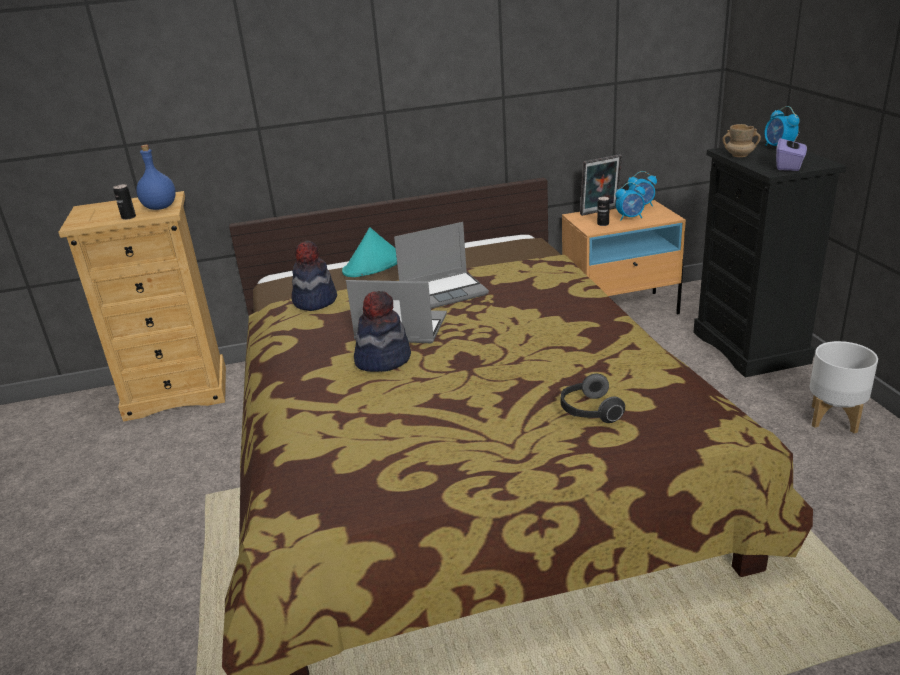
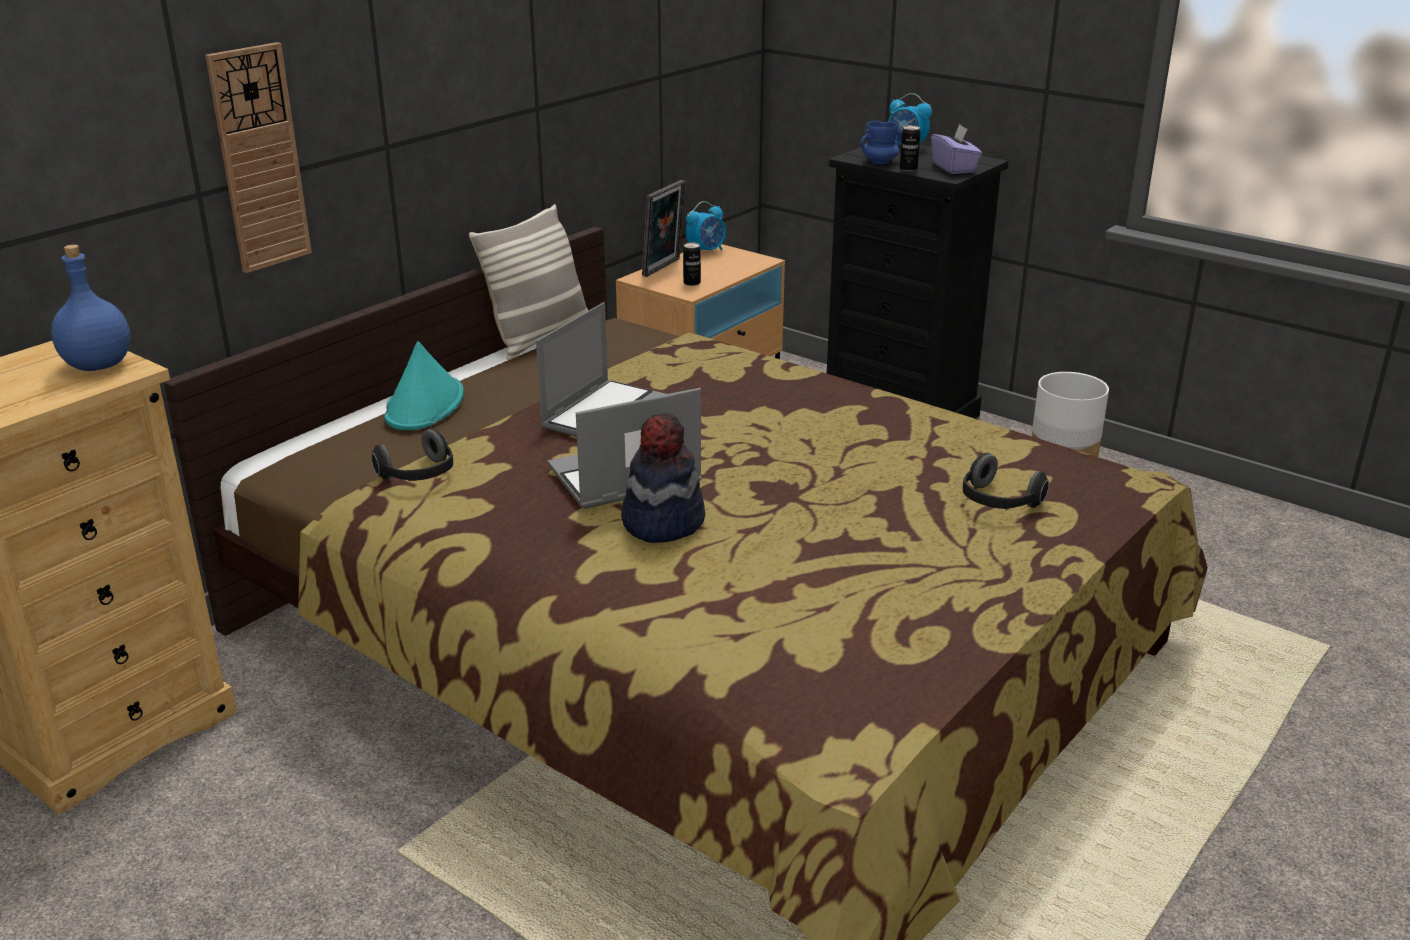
camera: 40 degrees left, 0 degrees up
can [113,184,136,220] -> can moved to [900,125,921,171]
hat [291,241,337,311] -> headphones [371,428,453,481]
alarm clock [615,182,645,221] -> none
beige mug [722,124,761,157] -> blue mug [861,120,902,164]
none -> wall clock [205,42,312,273]
none -> pillow [469,204,588,360]

